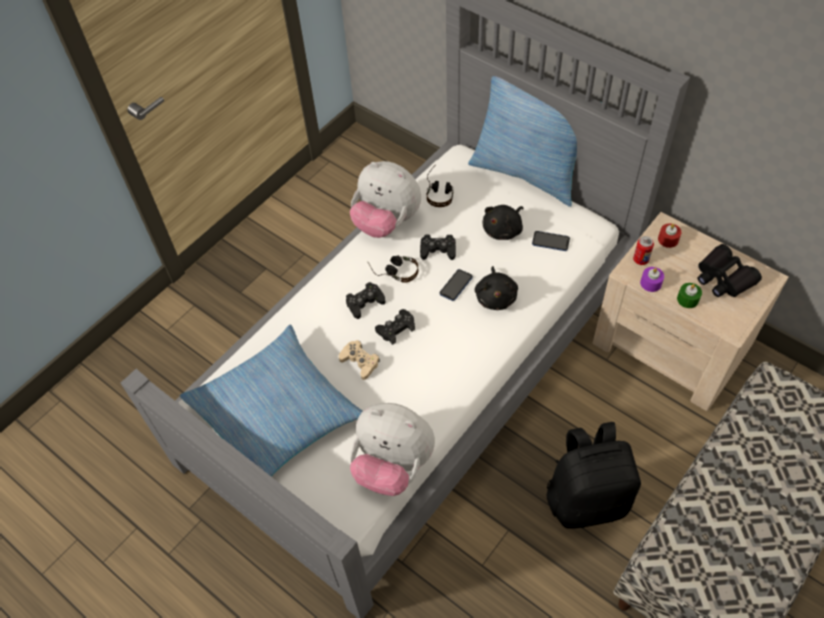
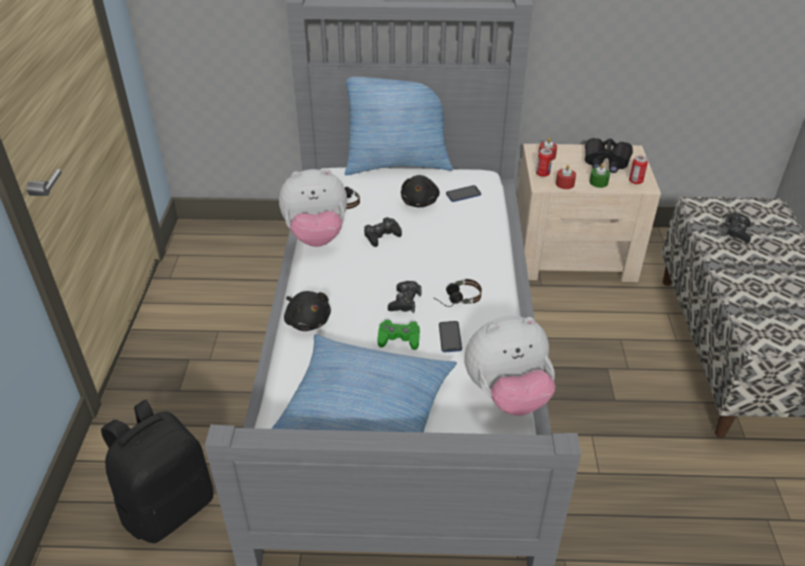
camera: 40 degrees left, 15 degrees down
beige game controller [339,340,380,380] -> green game controller [378,320,420,350]
black game controller [346,282,386,319] -> black game controller moved to [724,213,751,243]
headphones [368,255,418,283] -> headphones moved to [433,279,482,307]
phone [440,269,473,301] -> phone moved to [439,321,462,352]
black plush toy [475,266,518,310] -> black plush toy moved to [284,291,331,331]
black backpack [547,422,641,529] -> black backpack moved to [101,400,213,543]
purple candle [640,267,664,292] -> red candle [556,165,576,189]
none -> can [629,155,648,184]

